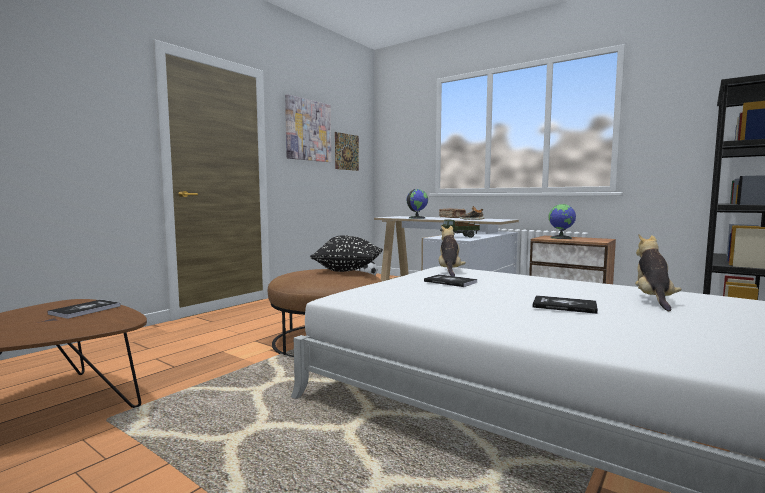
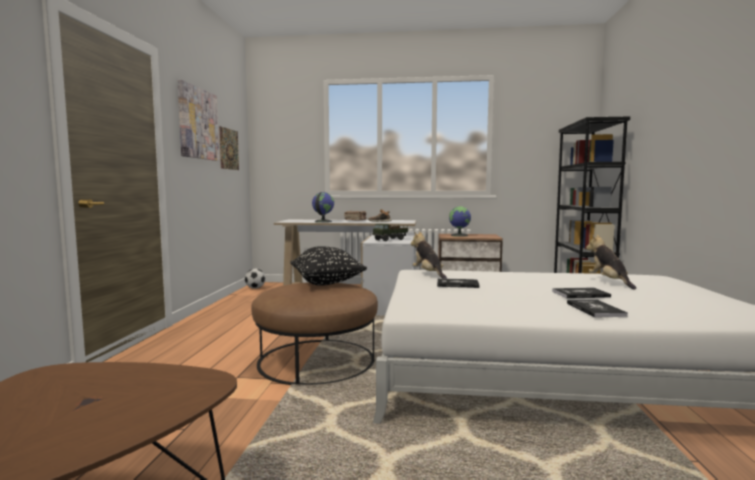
camera: 30 degrees left, 0 degrees up
book [47,300,120,319] -> book moved to [567,299,628,318]

